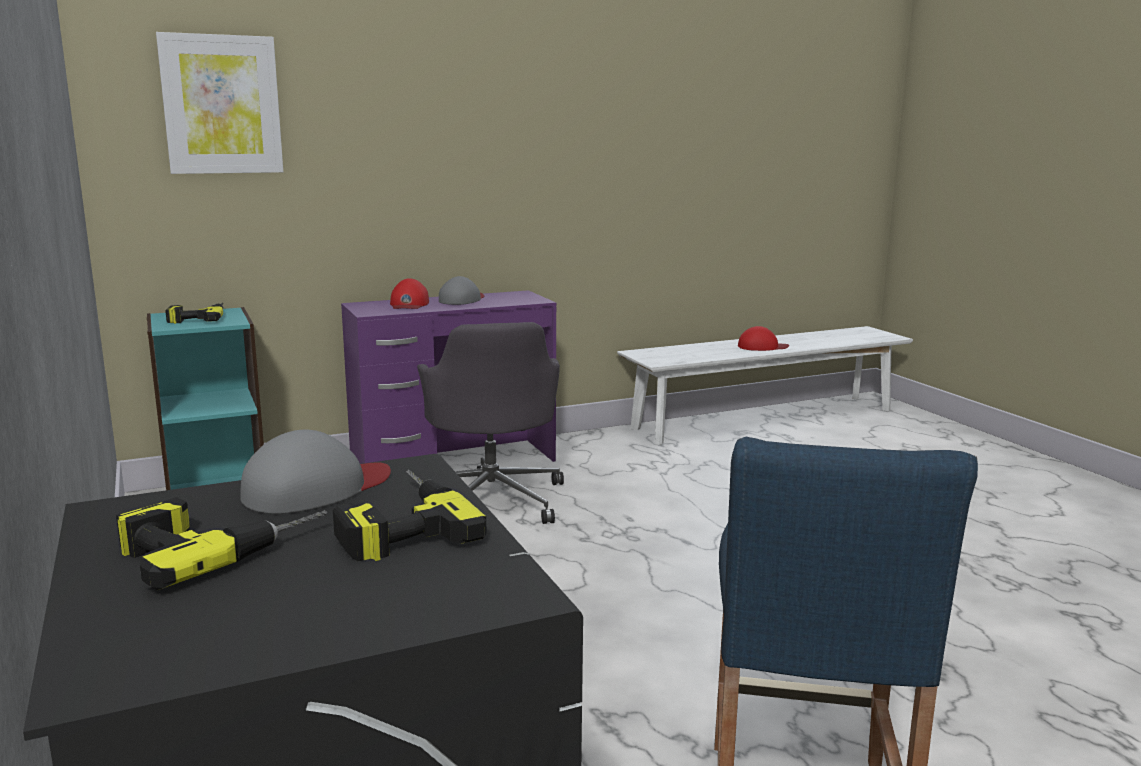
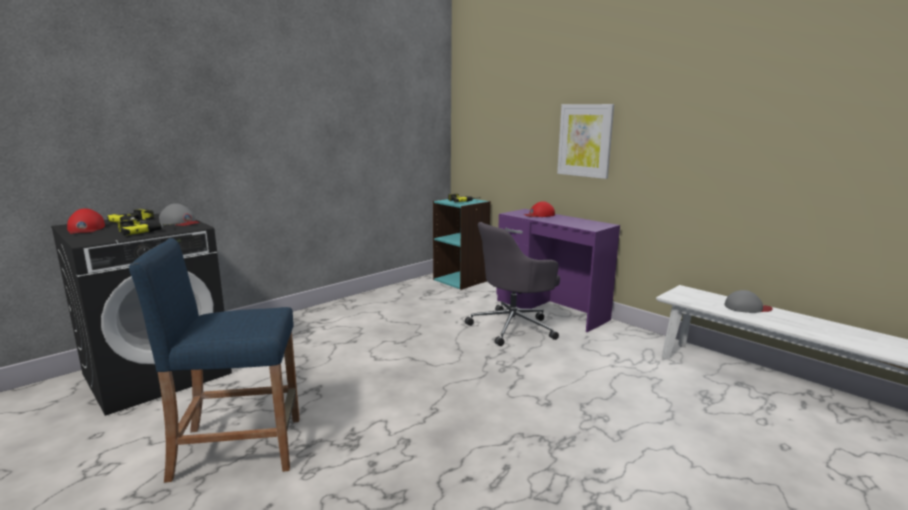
camera: 70 degrees right, 0 degrees up
picture [156,32,283,174] -> picture moved to [557,104,614,179]
grey cap [439,276,484,305] -> grey cap moved to [724,290,773,313]
red cap [738,326,789,351] -> red cap moved to [67,208,105,234]

